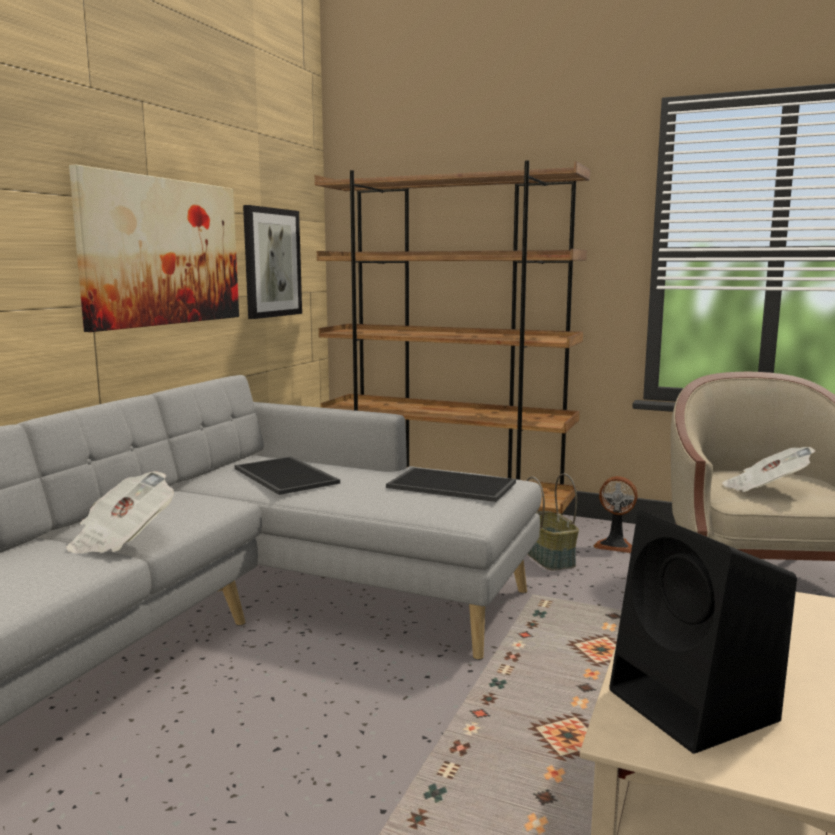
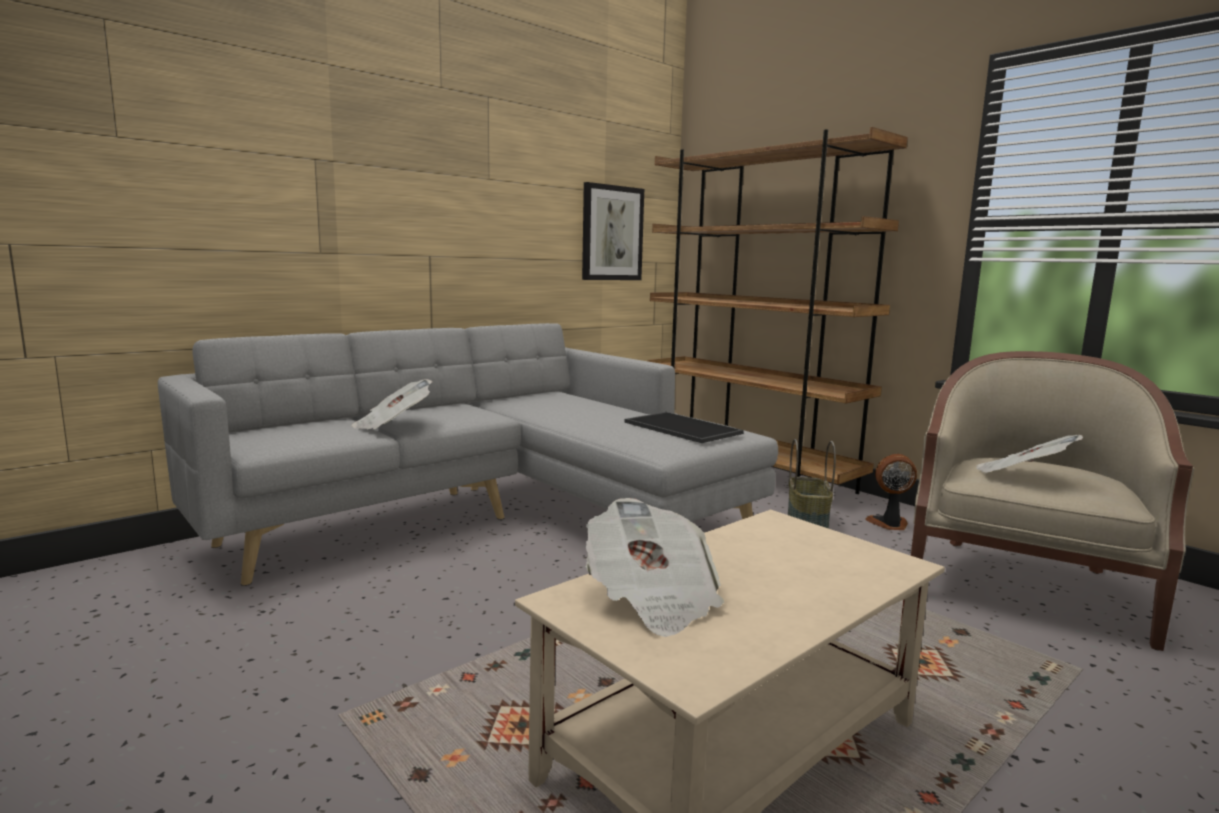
camera: 25 degrees right, 0 degrees up
picture [69,165,239,332] -> none
tray [235,456,340,495] -> none
fan [593,476,638,553] -> fan turned 135 degrees clockwise [865,454,917,530]
black speaker [609,510,797,754] -> newspaper [586,498,724,637]

